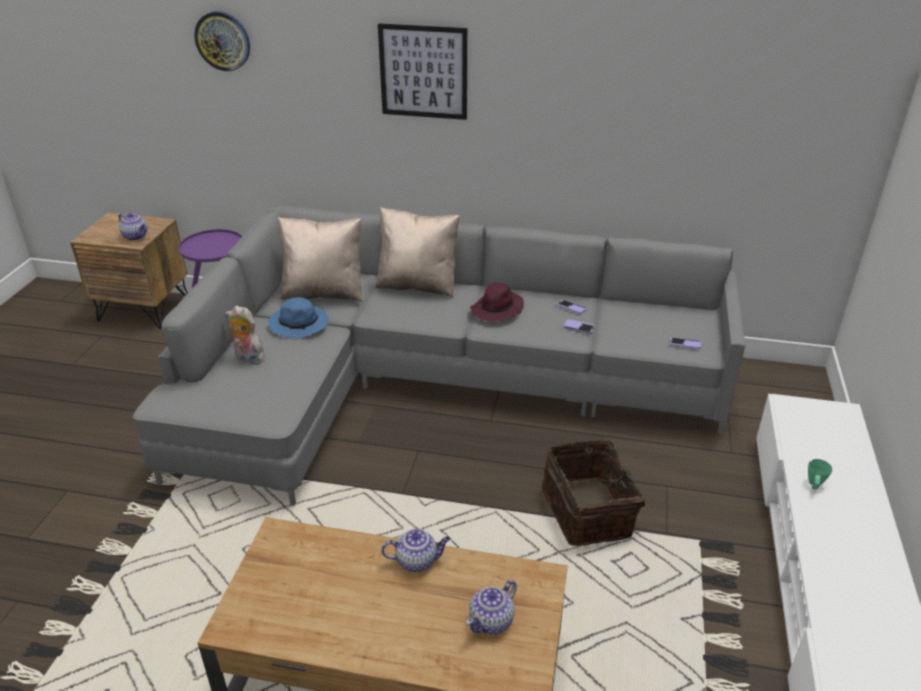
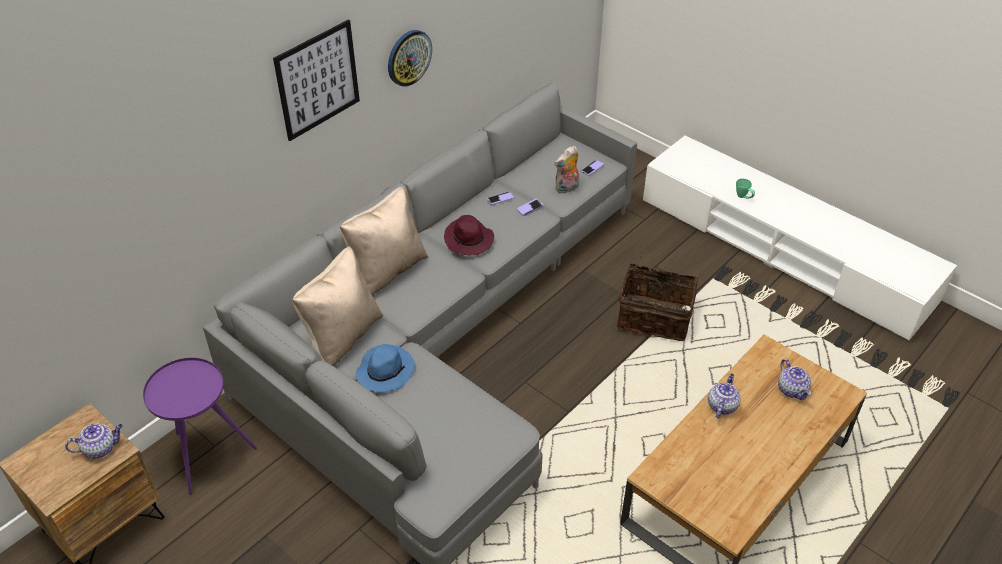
camera: 60 degrees left, 10 degrees up
wall clock [194,11,250,71] -> wall clock moved to [388,30,432,87]
plush toy [225,306,265,365] -> plush toy moved to [554,146,579,194]

